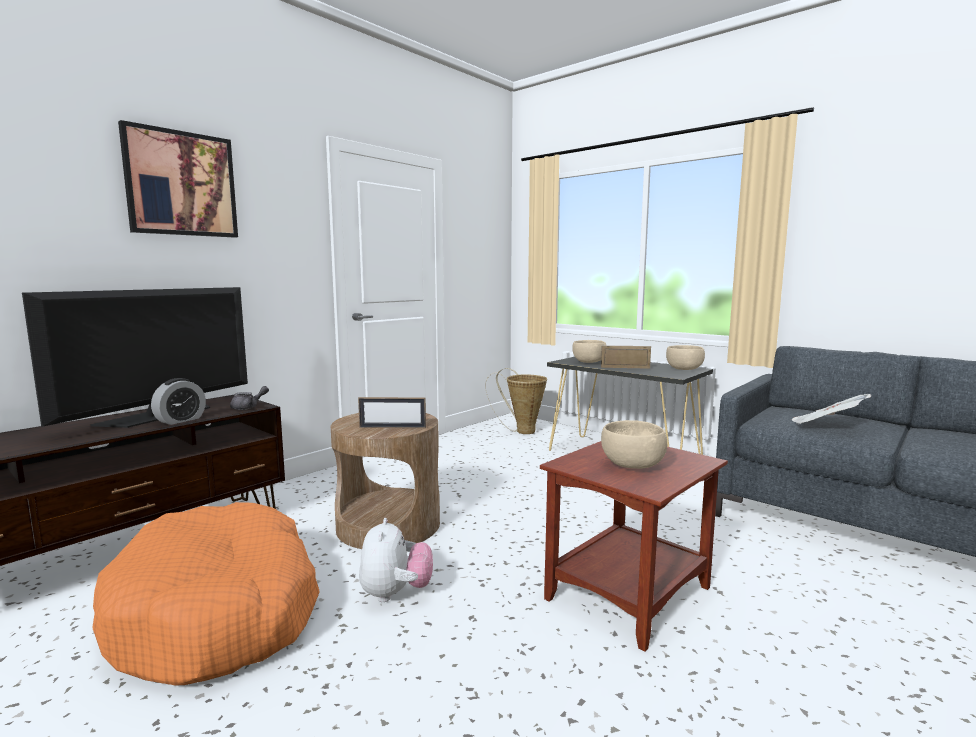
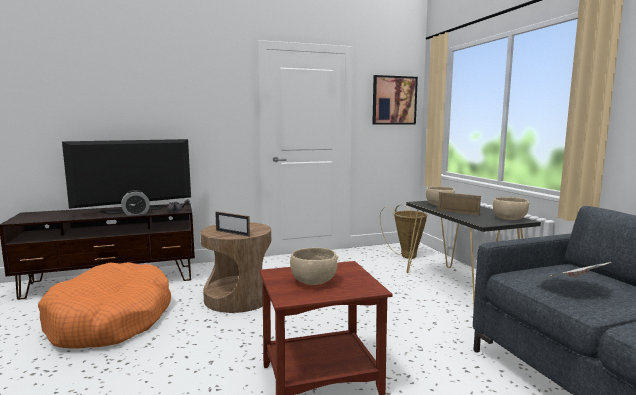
camera: 30 degrees right, 0 degrees up
picture [118,120,238,238] -> picture moved to [372,75,418,125]
plush toy [359,518,433,602] -> none

